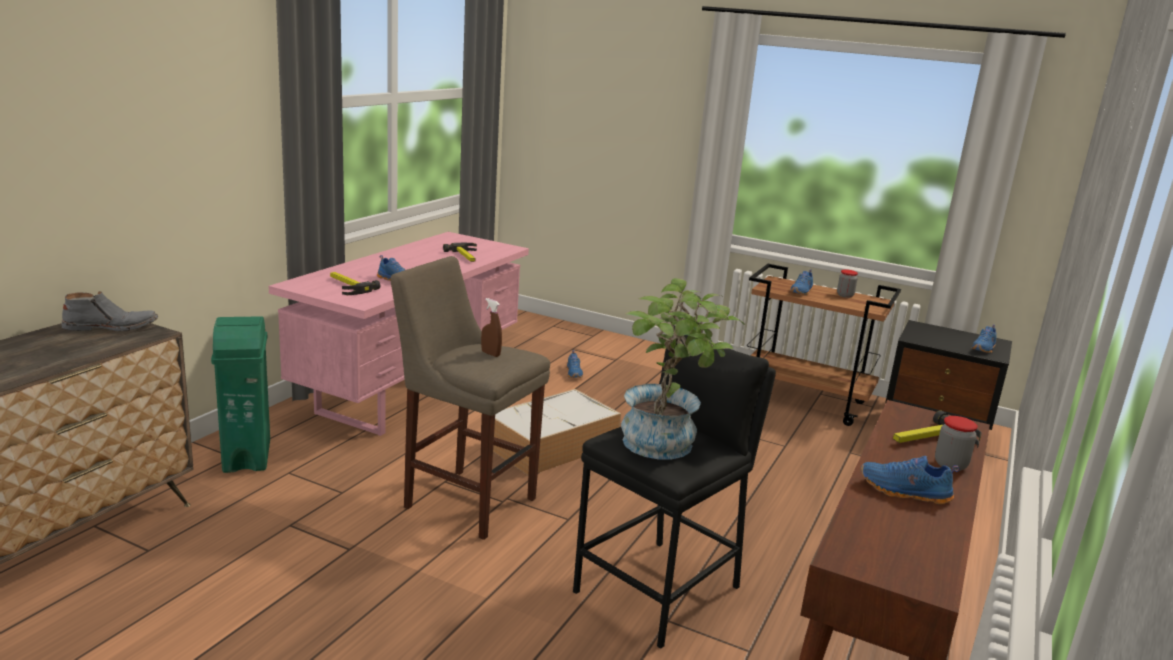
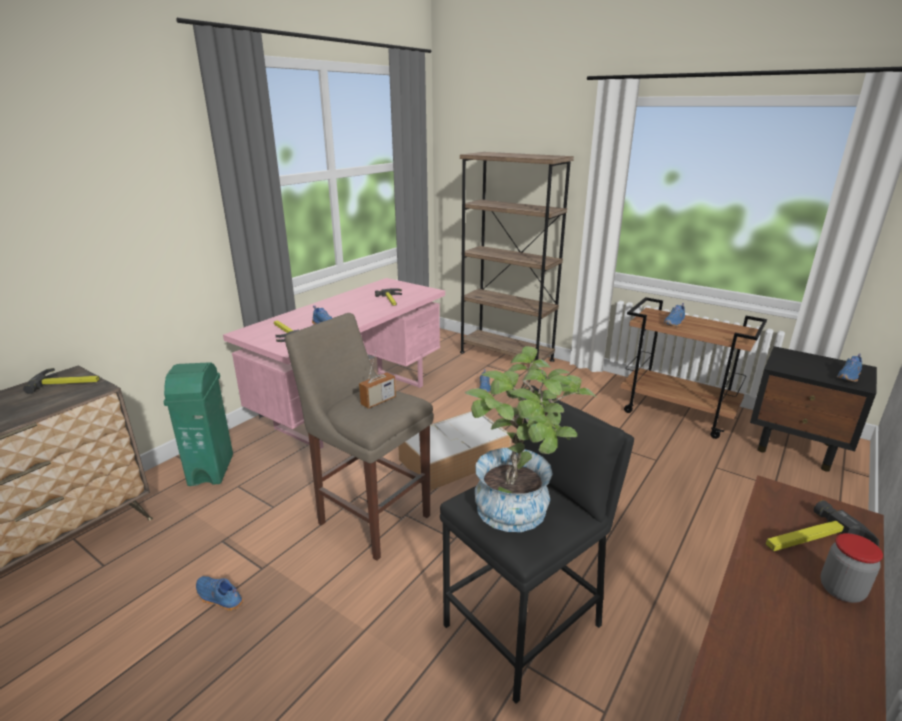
camera: 10 degrees right, 5 degrees up
grey boot [61,291,158,331] -> hammer [23,368,100,394]
brown spray bottle [481,298,502,357] -> radio [359,351,396,409]
jar [837,269,858,298] -> none
blue shoe [861,456,959,504] -> blue shoe moved to [196,576,243,611]
none -> brown bookcase [460,152,574,362]

